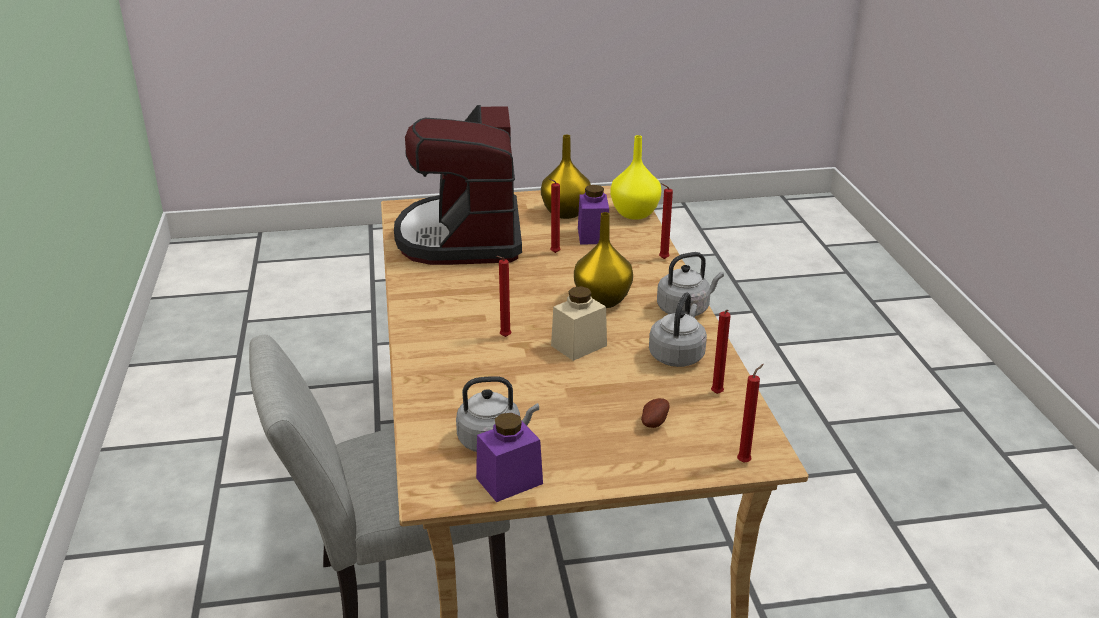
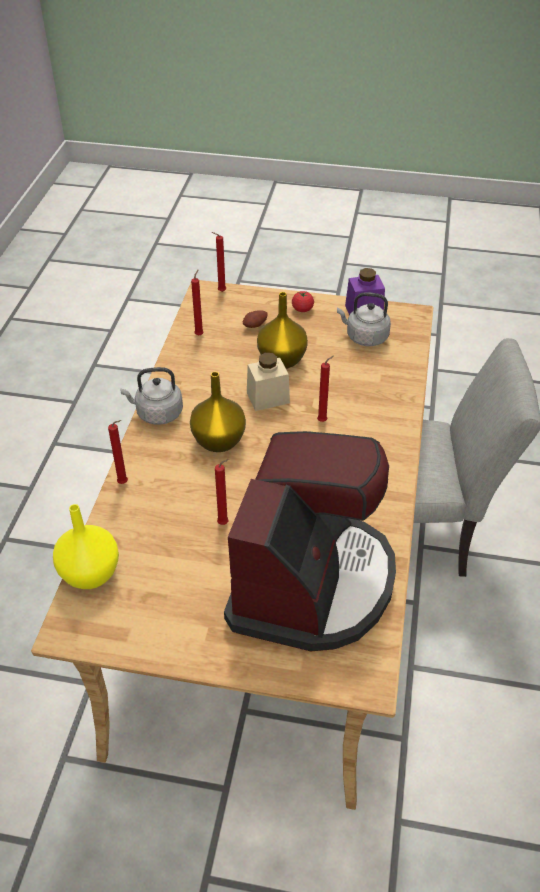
camera: 160 degrees left, 15 degrees up
yellow vase [541,135,591,219] -> yellow vase moved to [257,292,308,369]
purple jar [578,185,609,245] -> none
grey kettle [649,292,707,367] -> none
none -> tomato [292,291,314,312]

